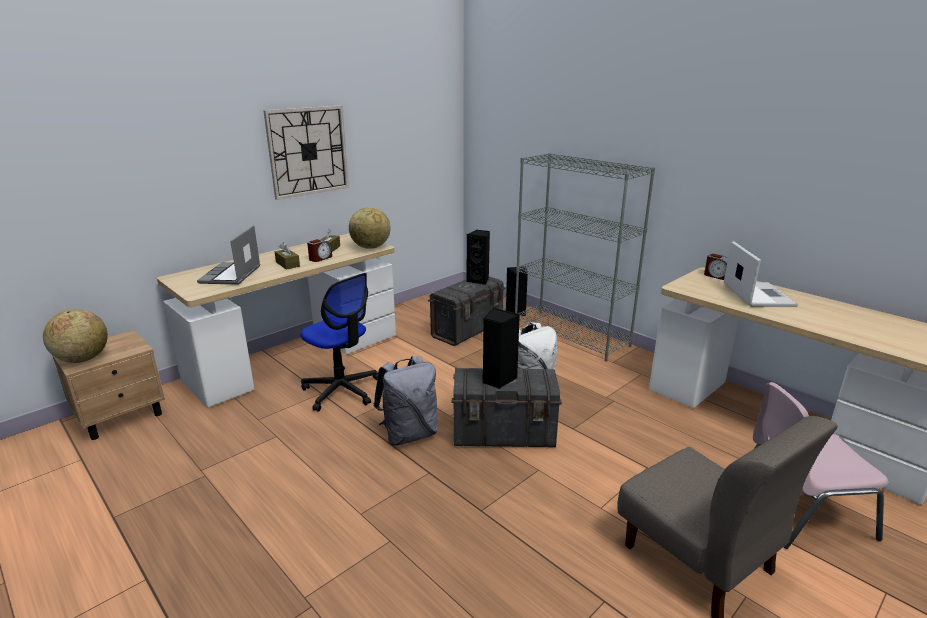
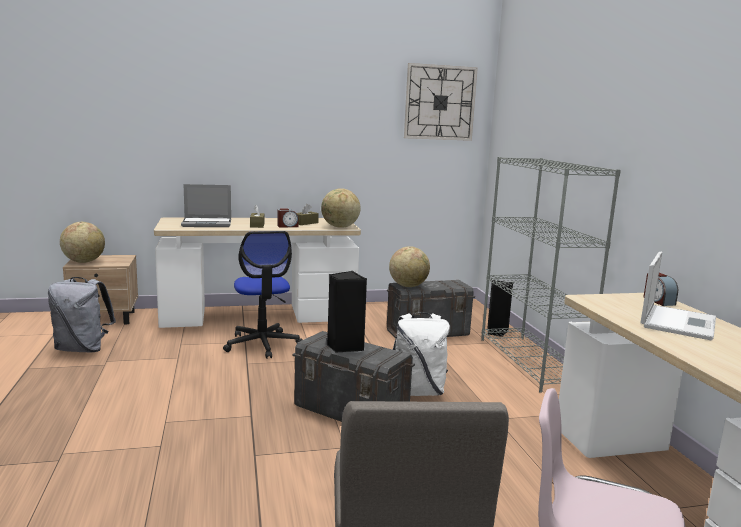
camera: 30 degrees right, 10 degrees down
laptop [197,225,261,285] -> laptop turned 135 degrees counterclockwise [181,184,231,227]
wall clock [263,106,349,200] -> wall clock moved to [404,63,478,141]
grey backpack [373,356,437,446] -> grey backpack moved to [48,277,116,353]
black speaker [466,230,490,285] -> none
none -> globe [389,246,430,287]

